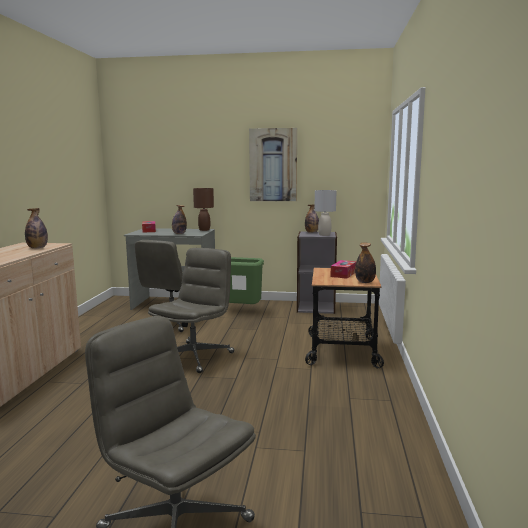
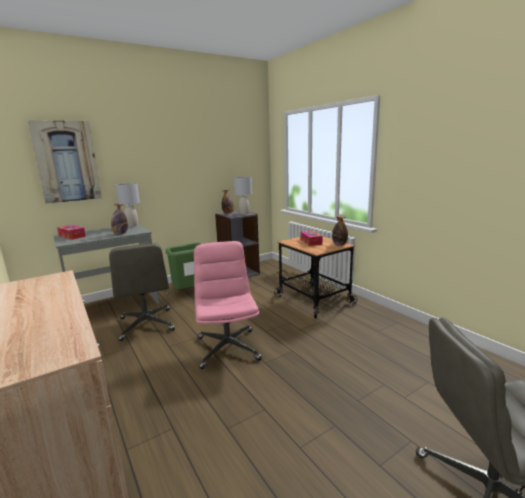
camera: 40 degrees left, 5 degrees up
bottle [25,208,48,249] -> none
grey office chair [148,248,235,373] -> pink office chair [194,241,262,369]
brown table lamp [193,188,214,231] -> grey table lamp [115,183,140,227]
picture [249,128,297,201] -> picture moved to [27,120,102,204]

